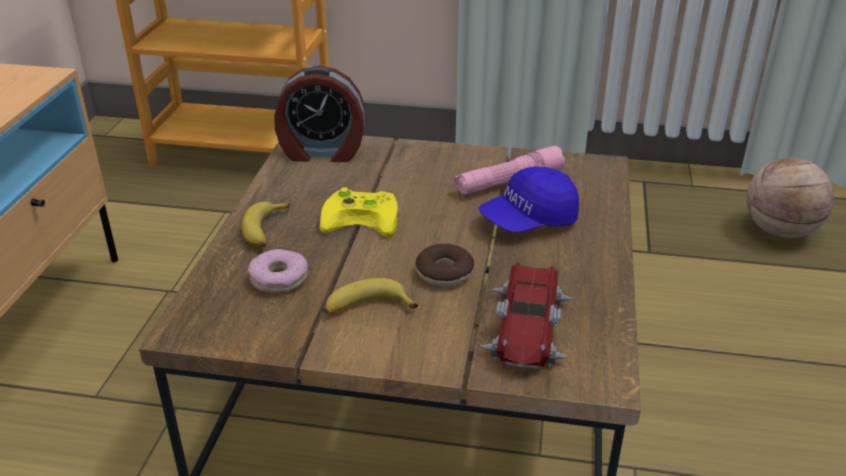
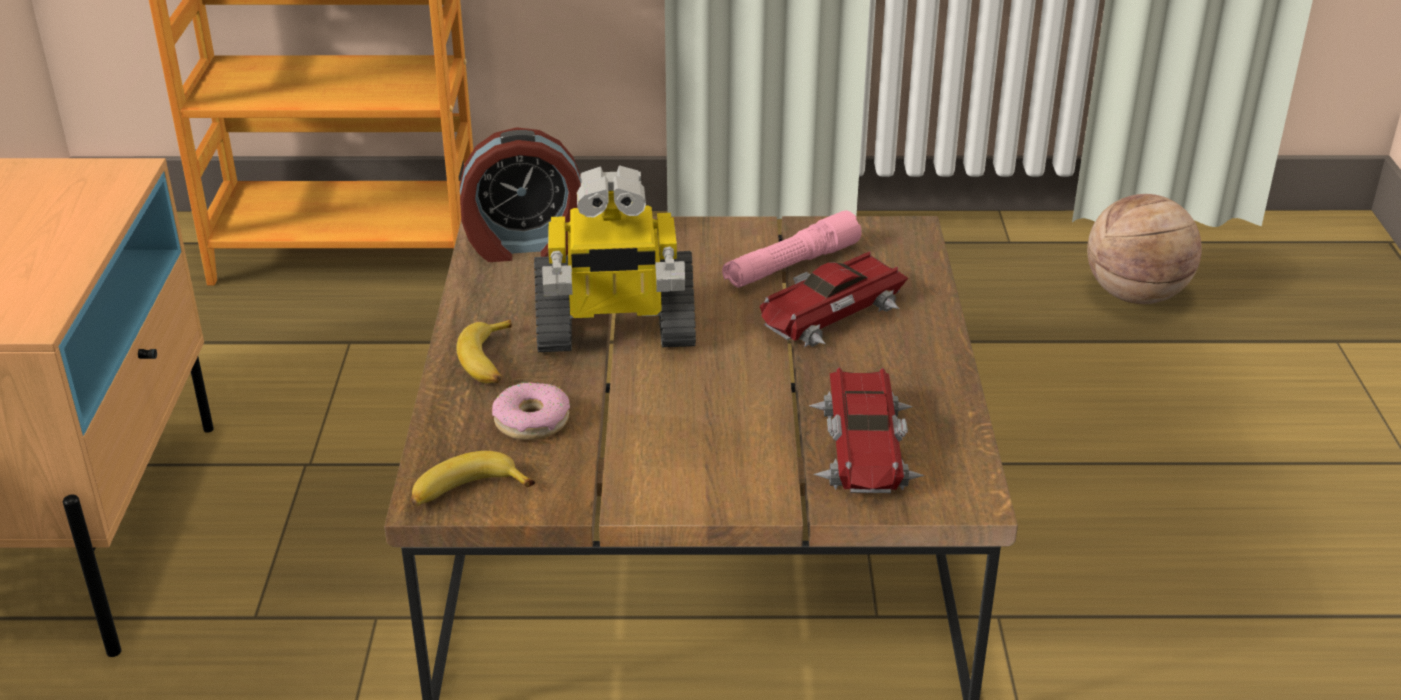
camera: 10 degrees left, 0 degrees up
yellow game controller [320,187,398,237] -> toy robot [534,165,696,352]
banana [323,278,418,314] -> banana moved to [410,451,535,506]
donut [416,243,474,287] -> none
blue cap [479,167,579,233] -> toy car [760,251,908,347]

